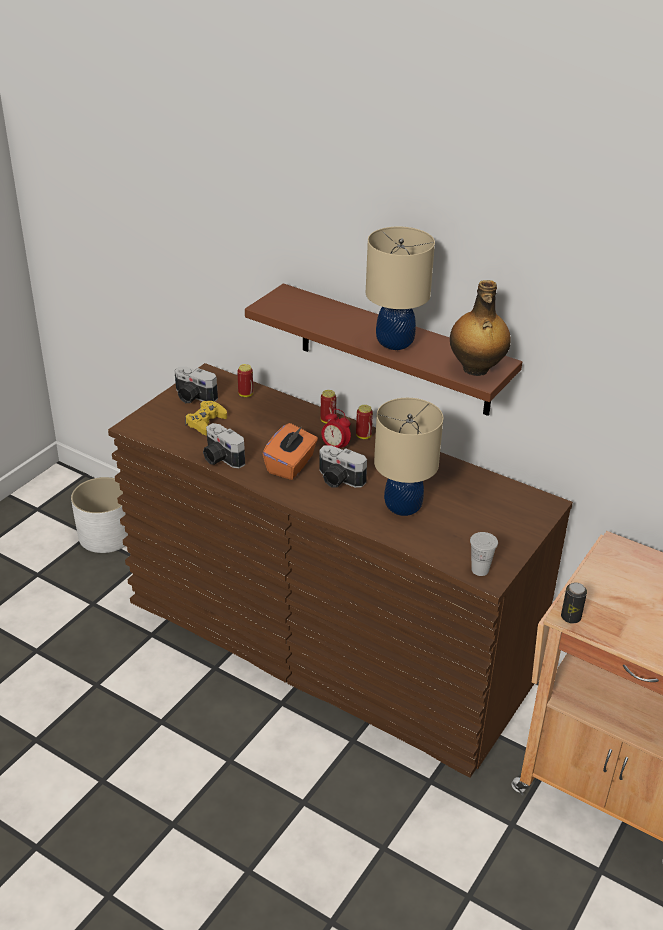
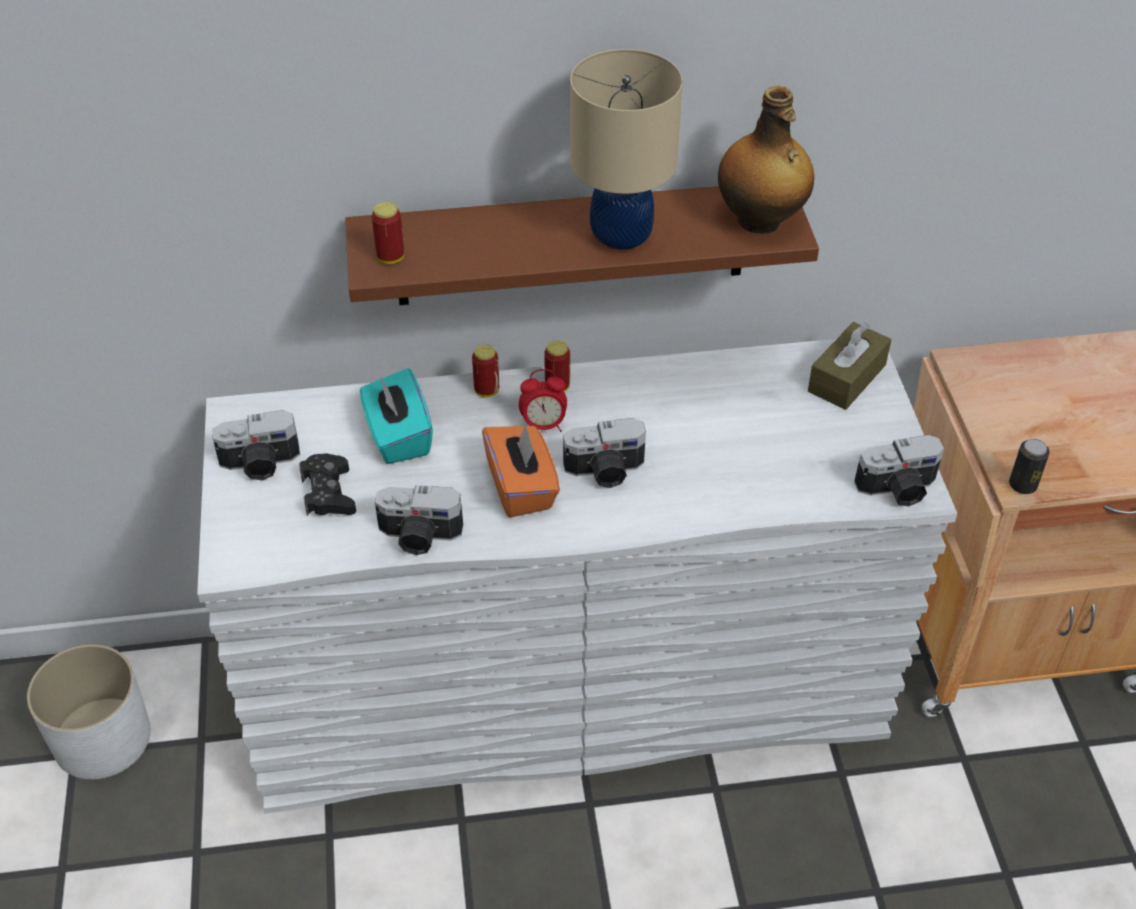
camera: 40 degrees left, 10 degrees up
brown dresser [108,363,573,778] -> white dresser [197,339,957,814]
yellow game controller [185,401,227,435] -> black game controller [299,453,356,516]
can [237,364,253,397] -> can moved to [372,202,405,264]
beige table lamp [374,398,443,516] -> none
white cup [470,532,498,576] -> camera [854,435,944,506]
none -> turquoise tissue box [360,368,433,464]
none -> brown tissue box [808,322,891,410]

